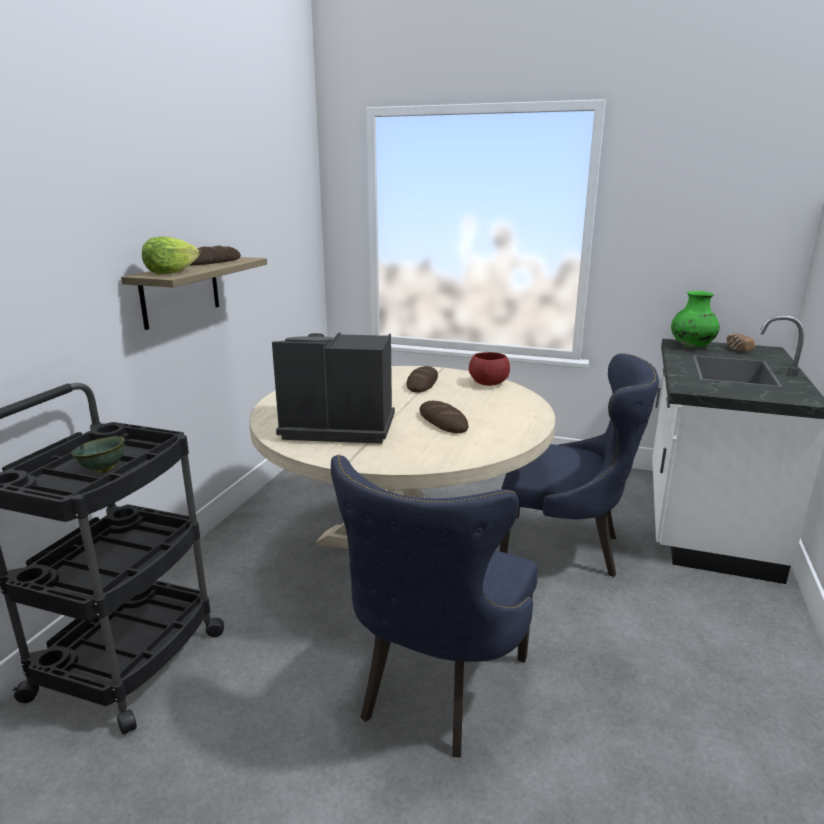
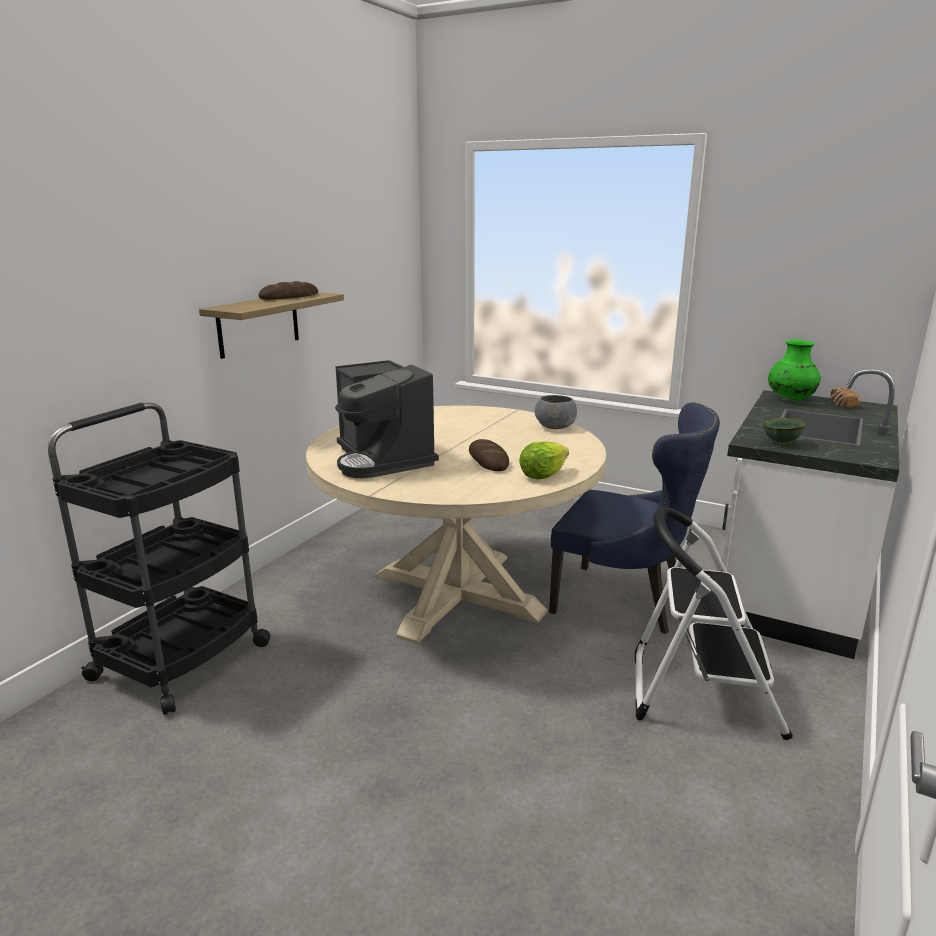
camera: 10 degrees right, 0 degrees up
green bowl [71,436,125,473] -> green bowl moved to [763,418,806,445]
lettuce [142,237,200,274] -> lettuce moved to [519,441,569,479]
coffee machine [272,333,395,444] -> coffee machine turned 135 degrees counterclockwise [335,360,439,478]
blue chair [331,455,538,758] -> none
bread [406,366,438,393] -> none
red bowl [469,352,510,386] -> grey bowl [535,395,577,429]
none -> step ladder [635,507,793,740]

